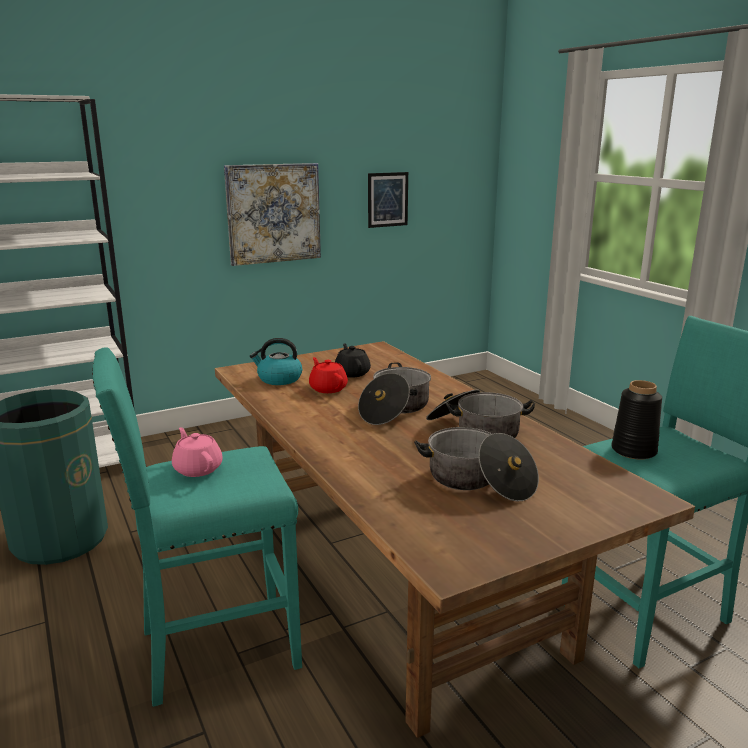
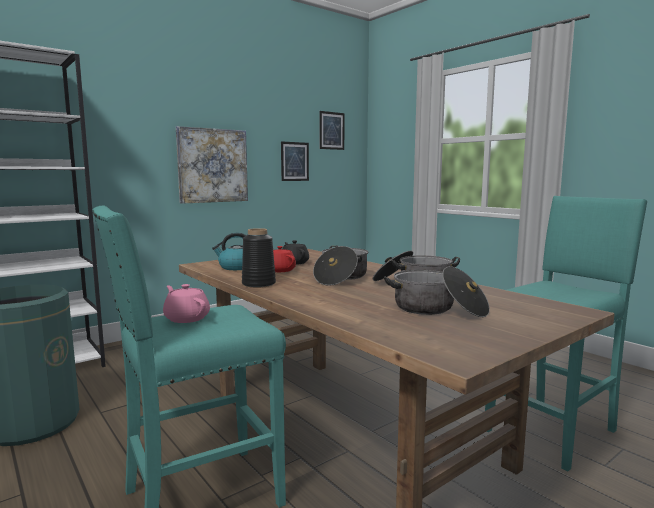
camera: 10 degrees left, 10 degrees down
black vase [611,380,662,460] -> black vase moved to [242,228,276,288]
none -> picture [320,111,345,150]

